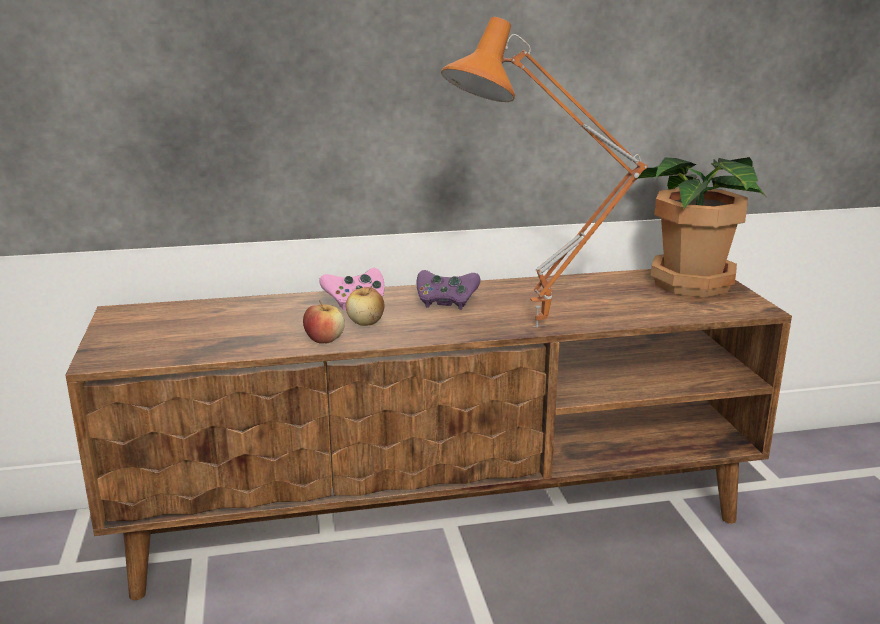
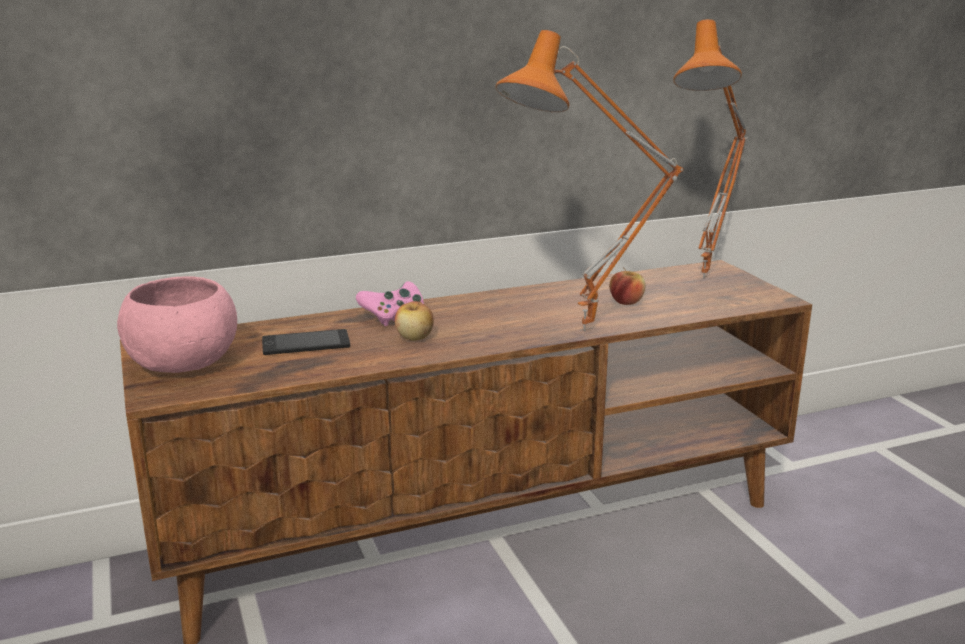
camera: 10 degrees left, 0 degrees up
apple [303,300,345,343] -> apple moved to [609,267,646,305]
purple game controller [417,270,480,310] -> none
potted plant [636,157,766,298] -> orange table lamp [673,19,748,279]
none -> pink bowl [117,276,237,373]
none -> phone [262,329,350,355]

